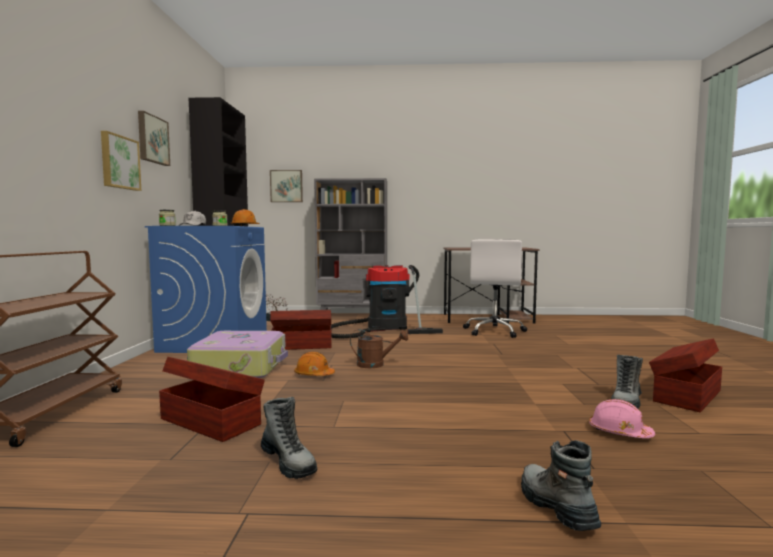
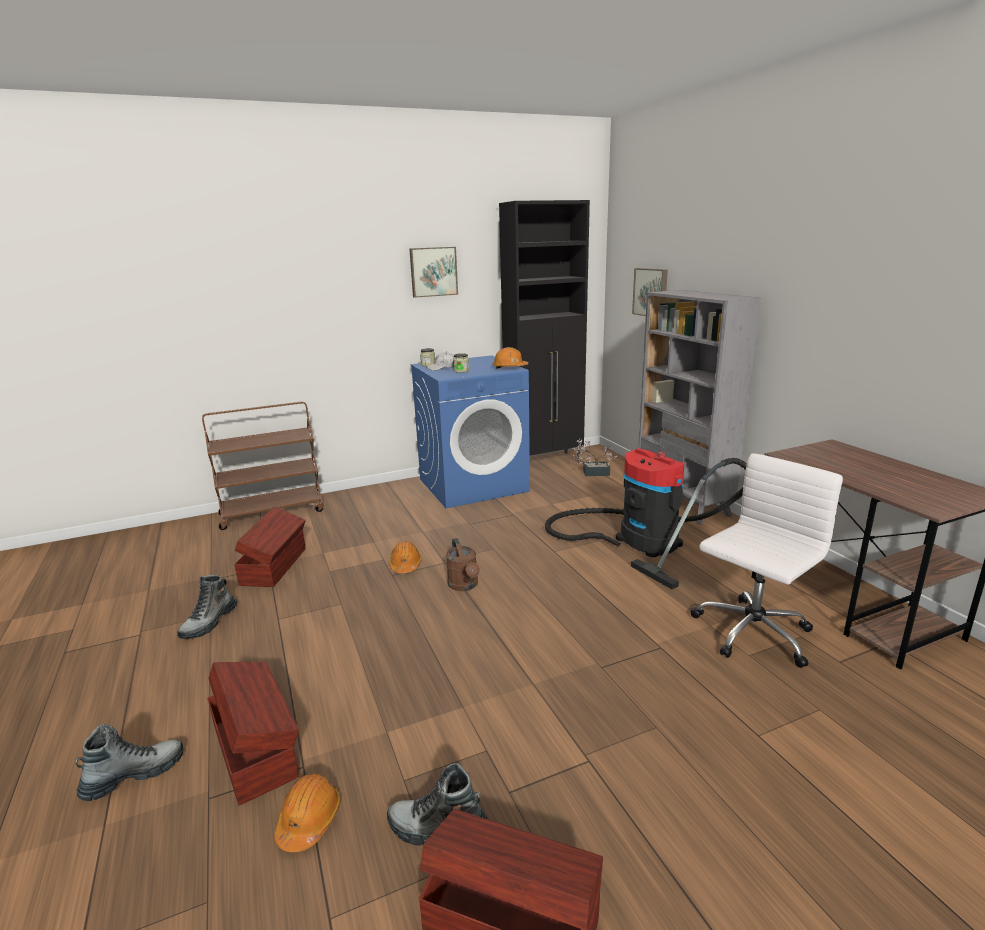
camera: 65 degrees right, 15 degrees up
picture [101,131,141,191] -> none
suitcase [187,331,288,378] -> none
brown storage box [270,310,332,350] -> brown storage box moved to [207,662,299,805]
white office chair [463,239,527,338] -> white office chair turned 150 degrees clockwise [691,453,843,668]
pink hard hat [589,399,655,438] -> orange hard hat [274,774,341,852]

